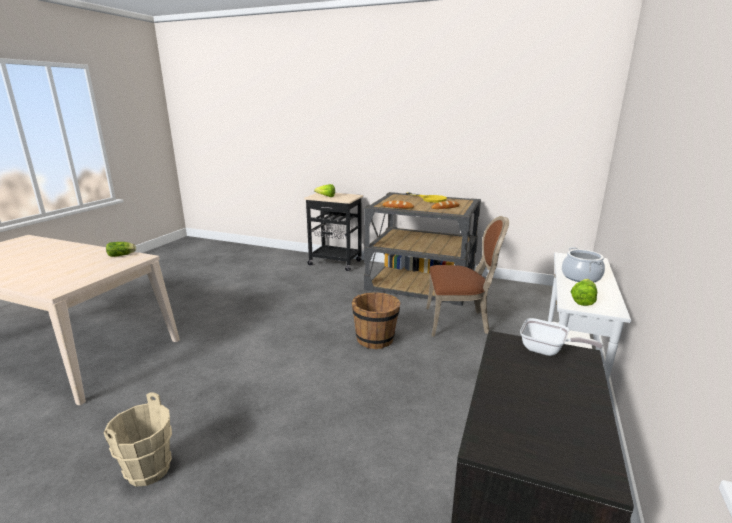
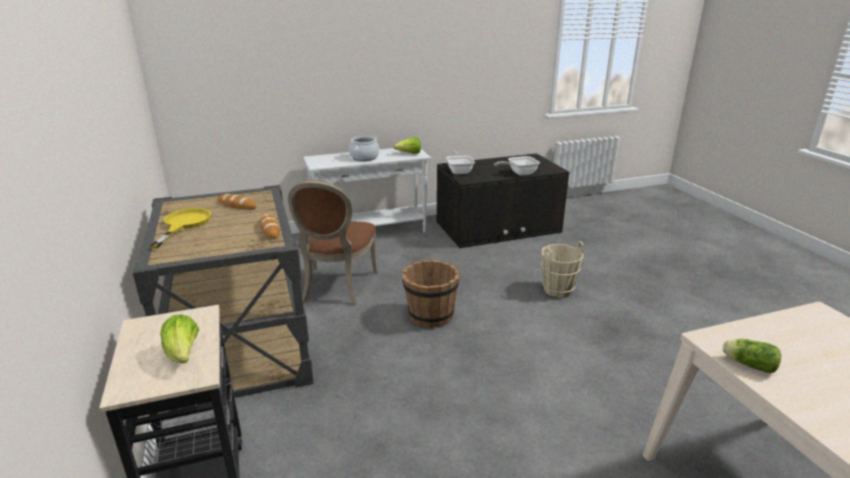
camera: 130 degrees left, 5 degrees up
beige bucket [104,392,172,487] -> beige bucket moved to [541,241,584,298]
brown chair [426,216,509,337] -> brown chair turned 135 degrees counterclockwise [288,179,378,305]
none -> frying pan [494,156,540,176]

